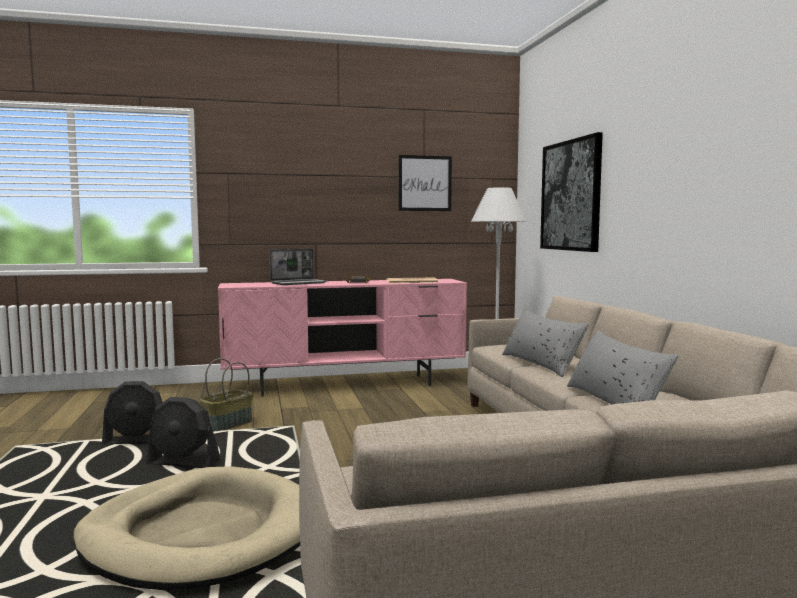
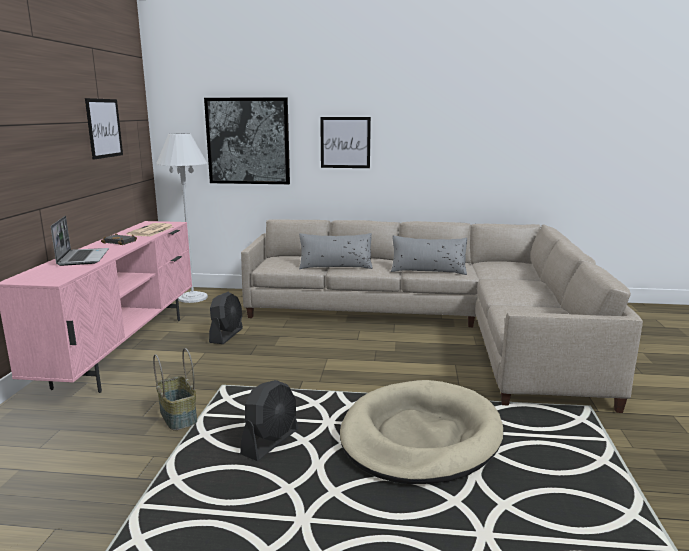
camera: 70 degrees left, 10 degrees up
black fan [102,381,163,444] -> black fan moved to [209,292,243,344]
none -> picture [320,117,371,168]

